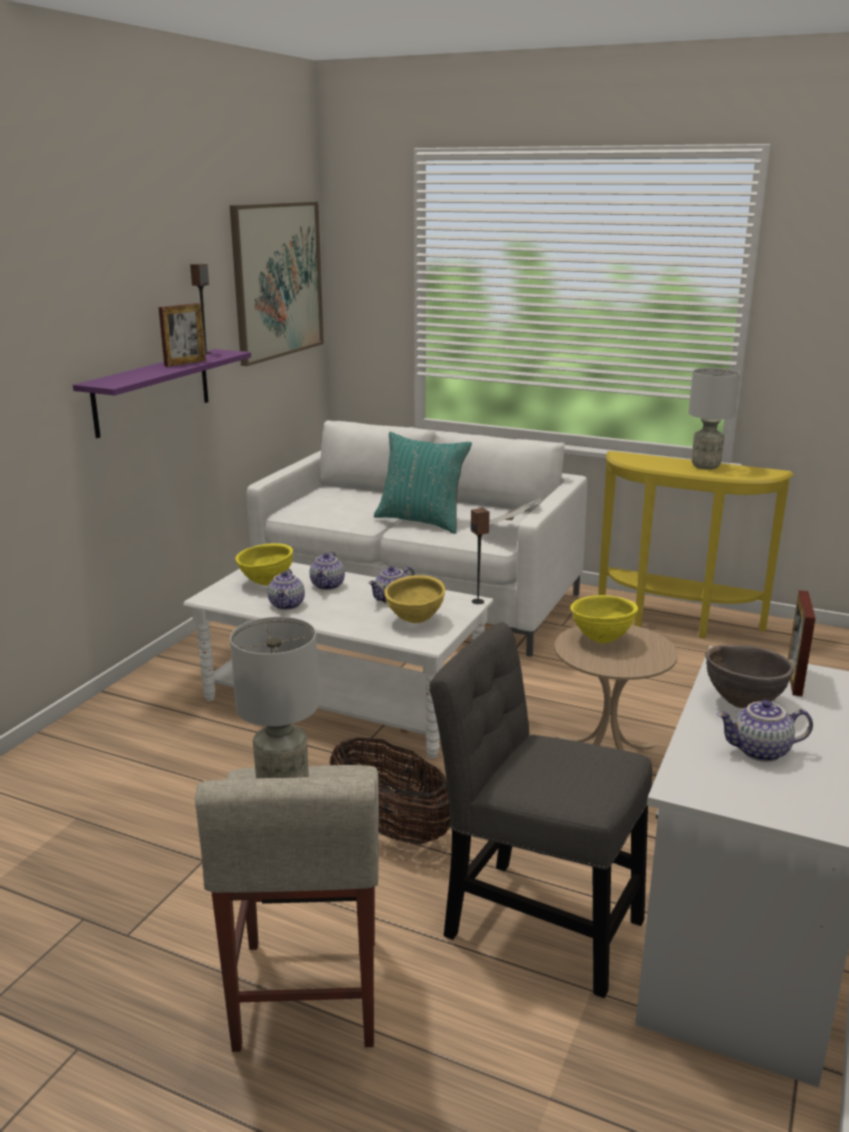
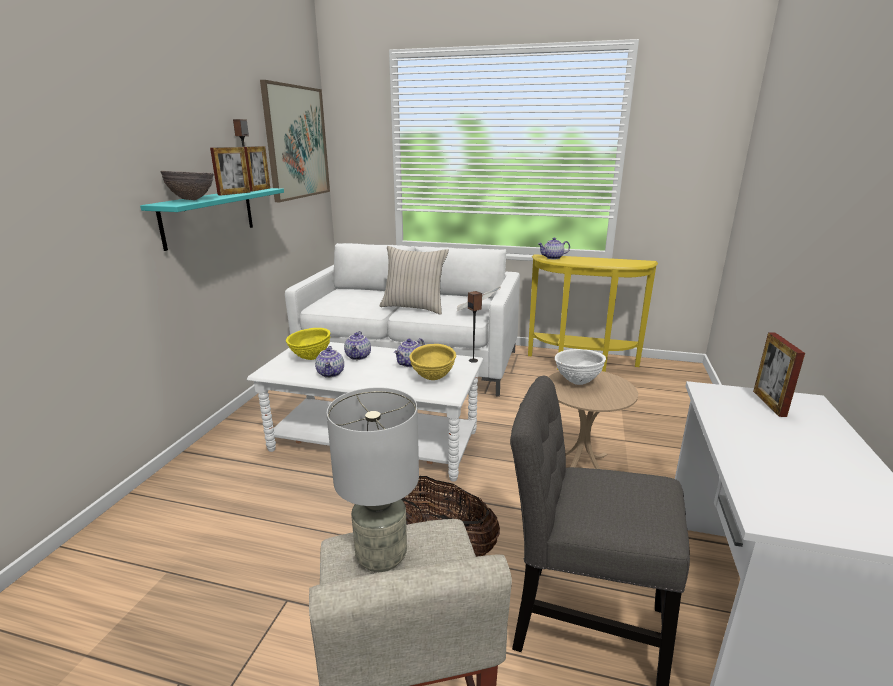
camera: 10 degrees left, 0 degrees up
purple shelf [73,349,251,438] -> turquoise shelf [140,188,284,251]
turquoise pillow [374,432,472,534] -> beige pillow [380,246,449,315]
yellow bowl [570,595,638,643] -> white bowl [555,349,606,385]
grey table lamp [689,368,740,470] -> none
brown bowl [705,645,794,708] -> brown bowl moved to [160,171,214,200]
teapot [717,700,813,762] -> teapot moved to [538,238,570,260]
none -> picture frame [244,146,270,192]

